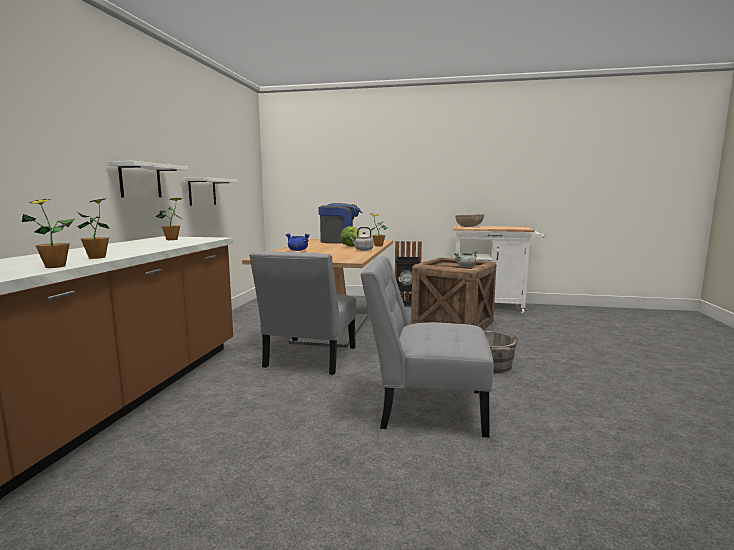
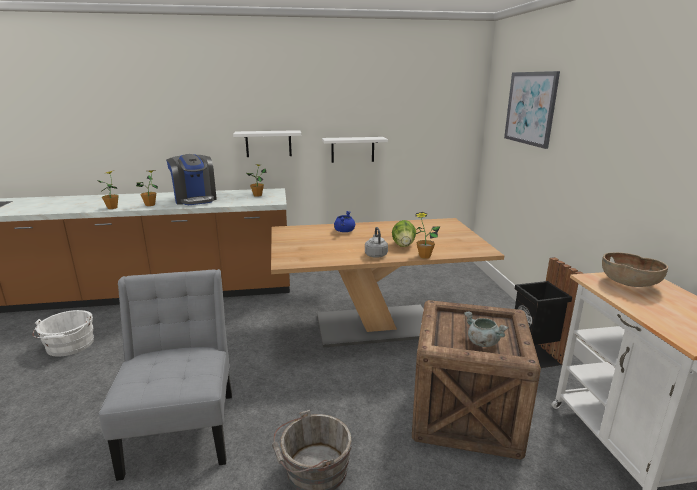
camera: 70 degrees right, 10 degrees up
grey chair [249,251,356,375] -> none
coffee machine [318,203,363,244] -> coffee machine moved to [166,154,217,205]
none -> white bucket [32,310,94,357]
none -> picture [504,71,560,149]

